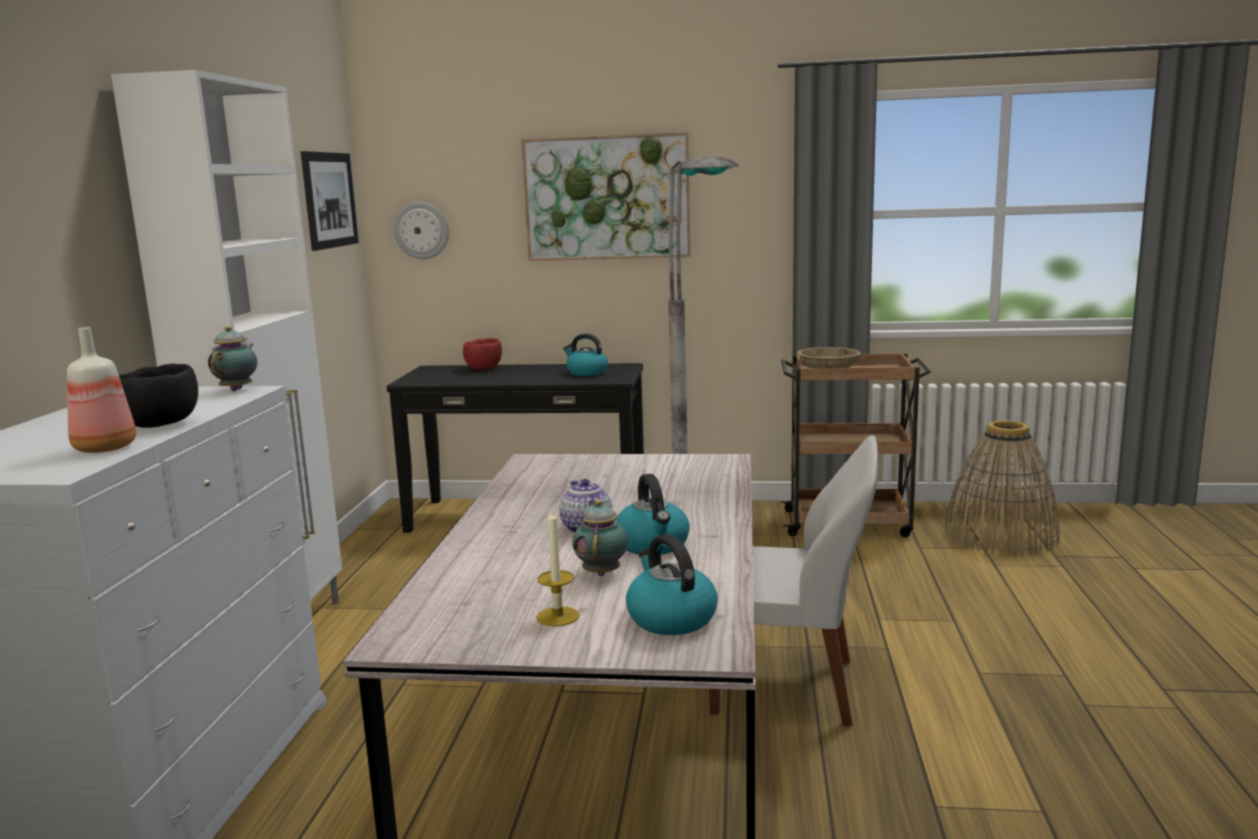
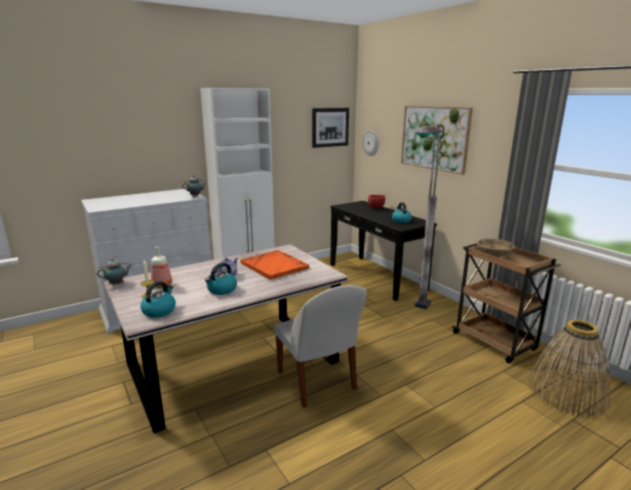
camera: 50 degrees right, 5 degrees up
bottle [67,327,136,453] -> bottle moved to [151,246,172,288]
black bowl [119,364,198,428] -> none
teapot [572,500,628,576] -> teapot moved to [97,258,132,285]
none -> orange tray [240,250,309,280]

